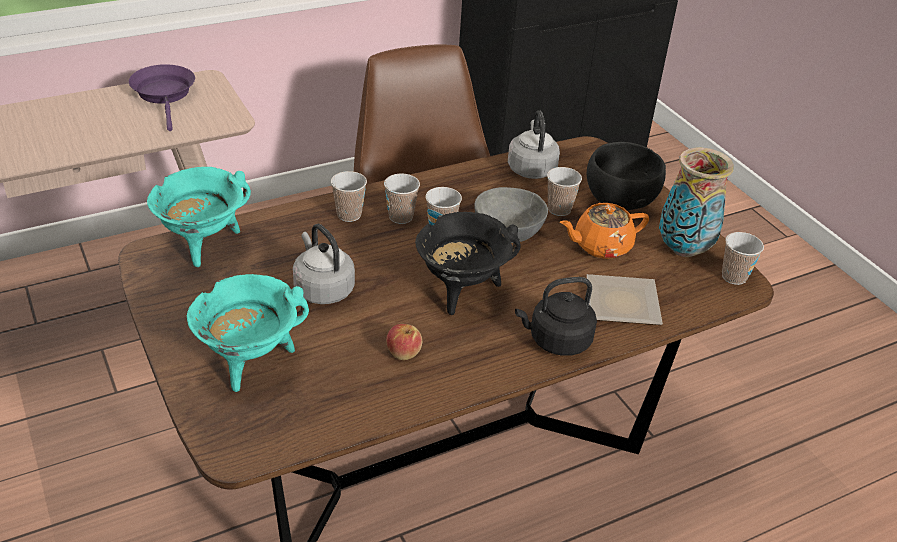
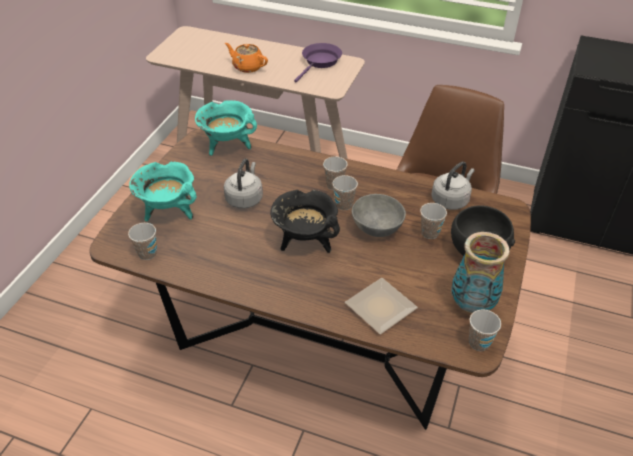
camera: 50 degrees right, 5 degrees up
cup [331,171,367,222] -> cup moved to [128,223,157,260]
apple [386,324,422,360] -> none
black kettle [515,277,597,356] -> none
orange teapot [560,203,649,258] -> orange teapot moved to [225,43,268,73]

